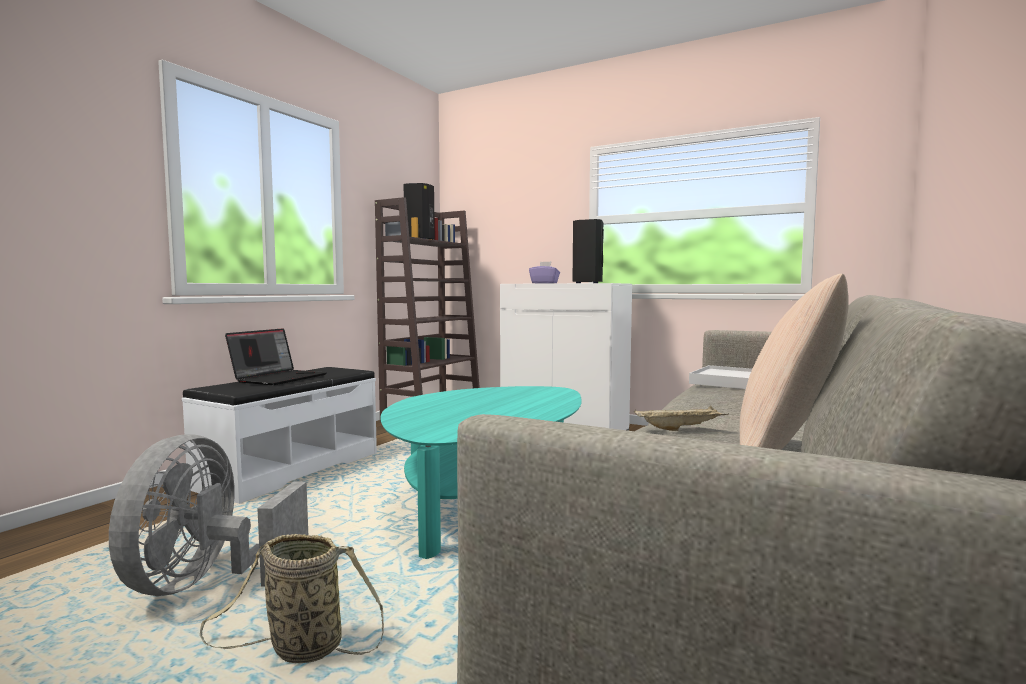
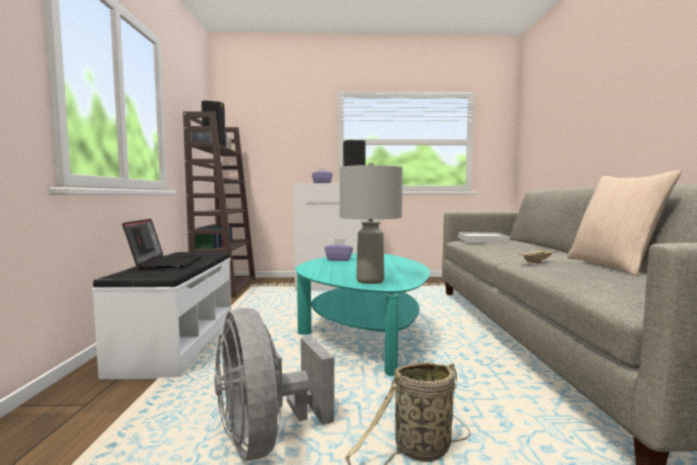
camera: 30 degrees left, 0 degrees up
none -> purple tissue box [325,239,353,261]
none -> grey table lamp [340,163,403,284]

